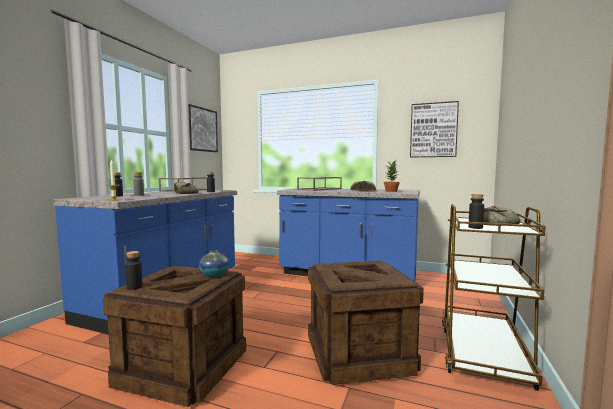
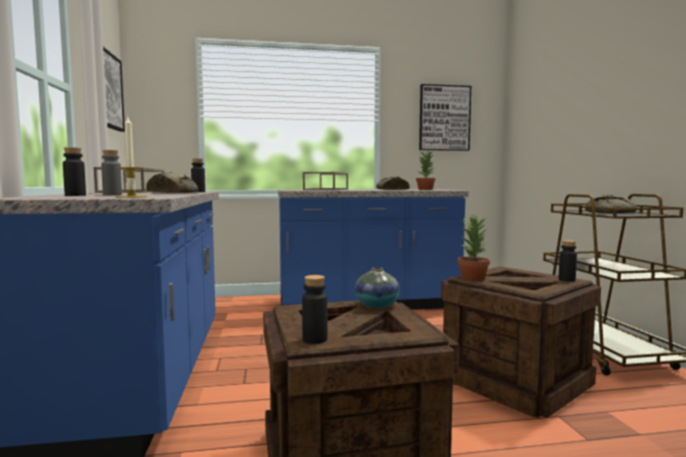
camera: 30 degrees left, 0 degrees up
black bottle [468,194,484,229] -> black bottle moved to [559,240,577,282]
none -> potted plant [458,215,490,280]

